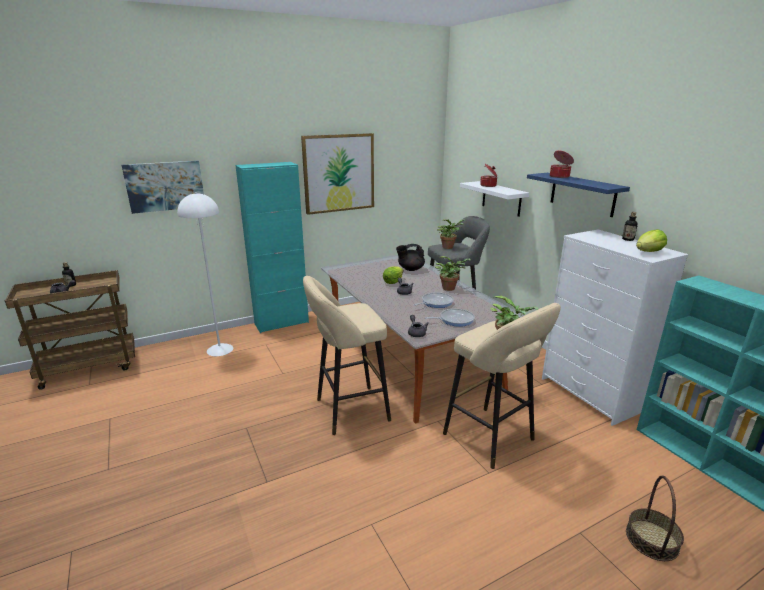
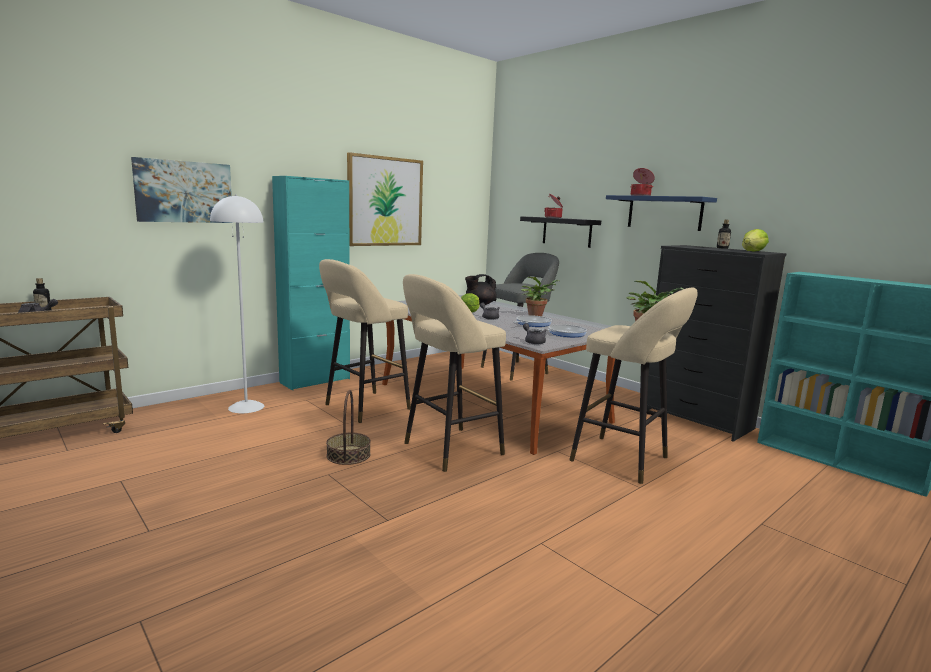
camera: 15 degrees left, 10 degrees down
potted plant [437,219,466,249] -> none
white shelf [460,181,529,217] -> black shelf [520,216,601,248]
white dresser [542,230,689,426] -> black dresser [647,245,787,442]
basket [626,476,684,561] -> basket moved to [326,390,371,465]
none -> beige stool [319,259,411,423]

